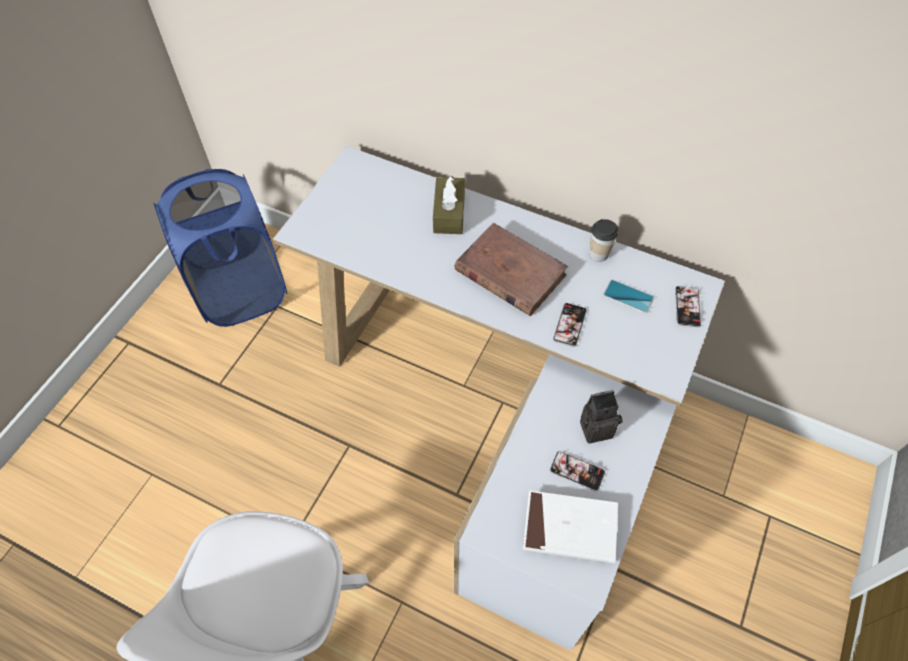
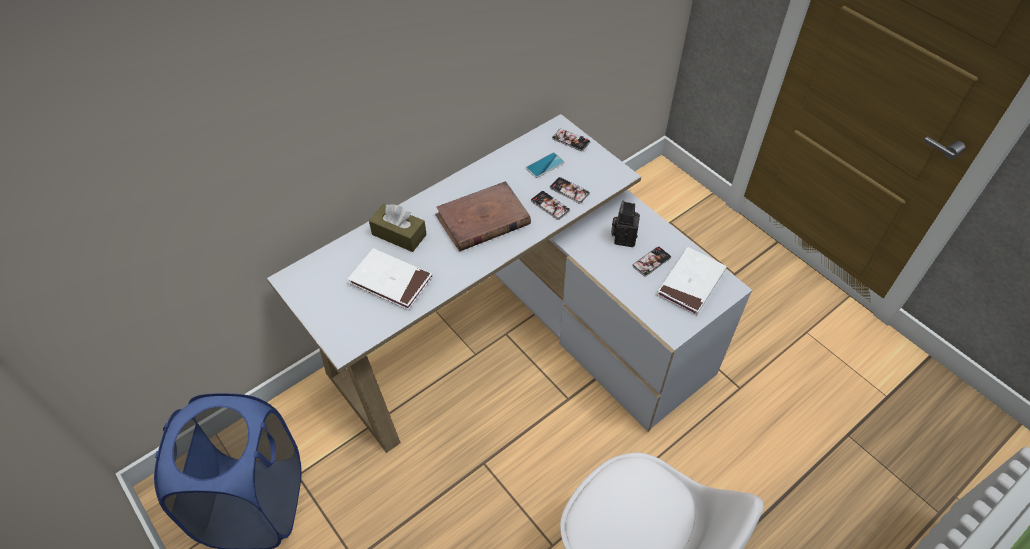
camera: 65 degrees left, 5 degrees down
cup [589,219,618,262] -> none
none -> white book [348,248,432,310]
none -> phone [550,177,590,204]

